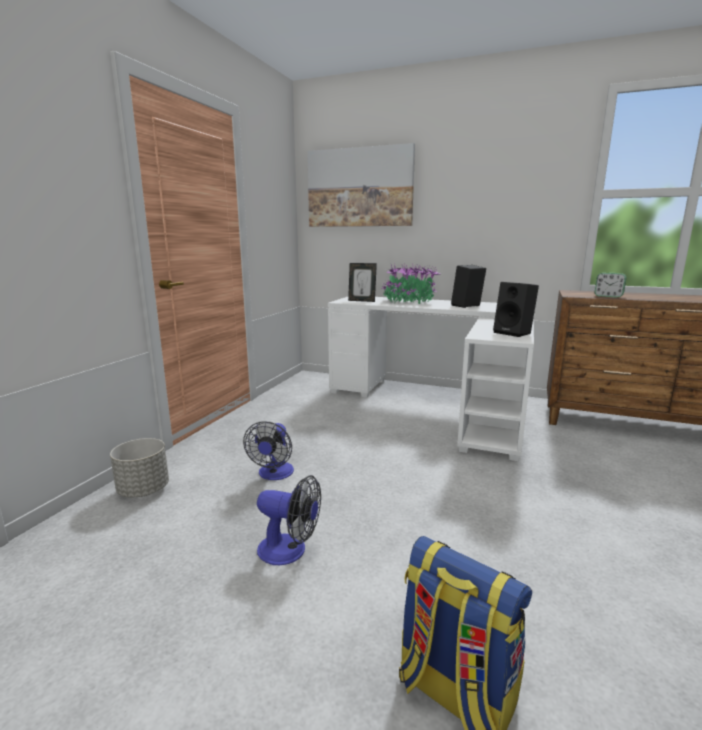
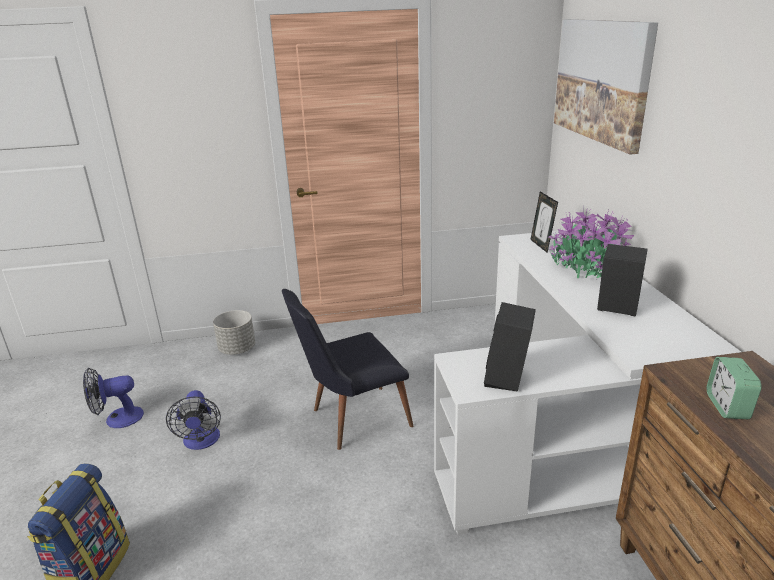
camera: 60 degrees right, 10 degrees up
fan [243,421,294,480] -> fan moved to [83,368,144,428]
none -> black chair [282,289,413,450]

